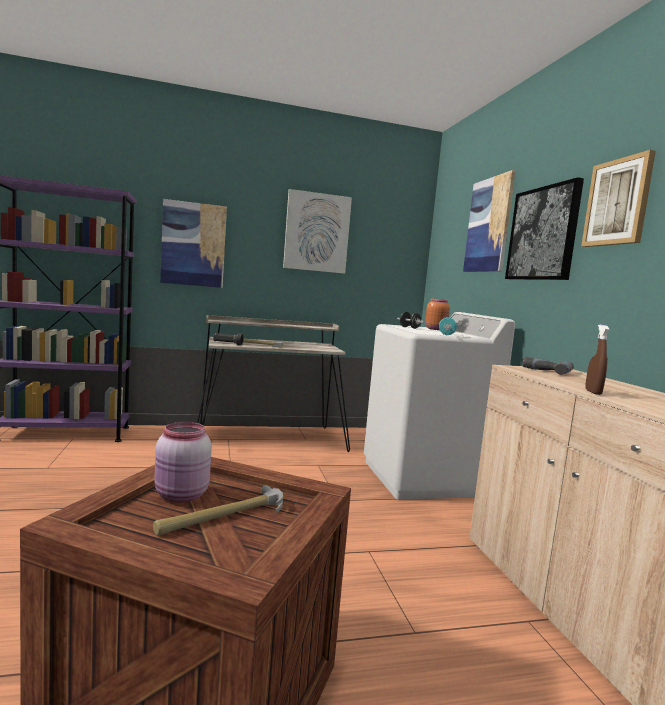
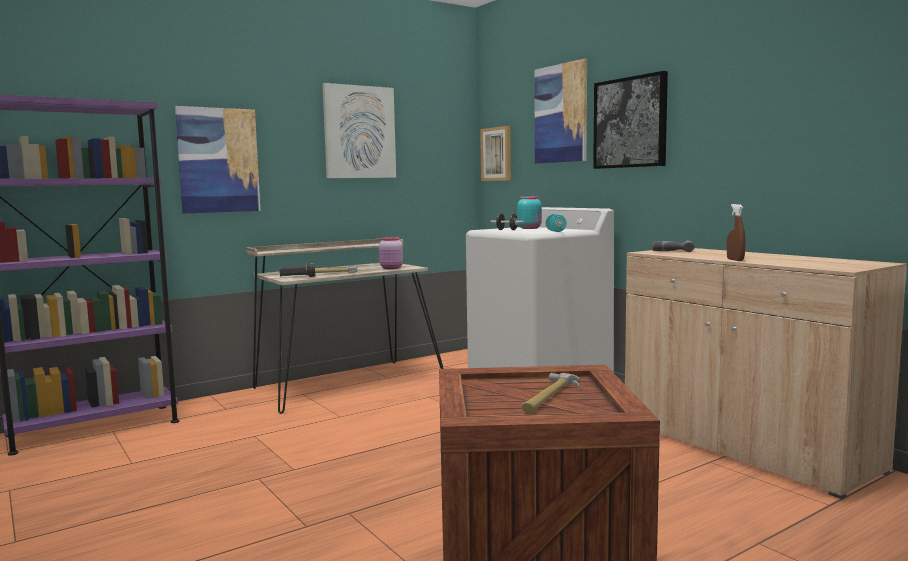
camera: 20 degrees left, 0 degrees up
pink jar [154,422,212,503] -> pink jar moved to [379,236,403,269]
orange jar [425,298,450,330] -> turquoise jar [517,196,542,229]
picture [581,150,656,247] -> picture moved to [480,126,511,181]

